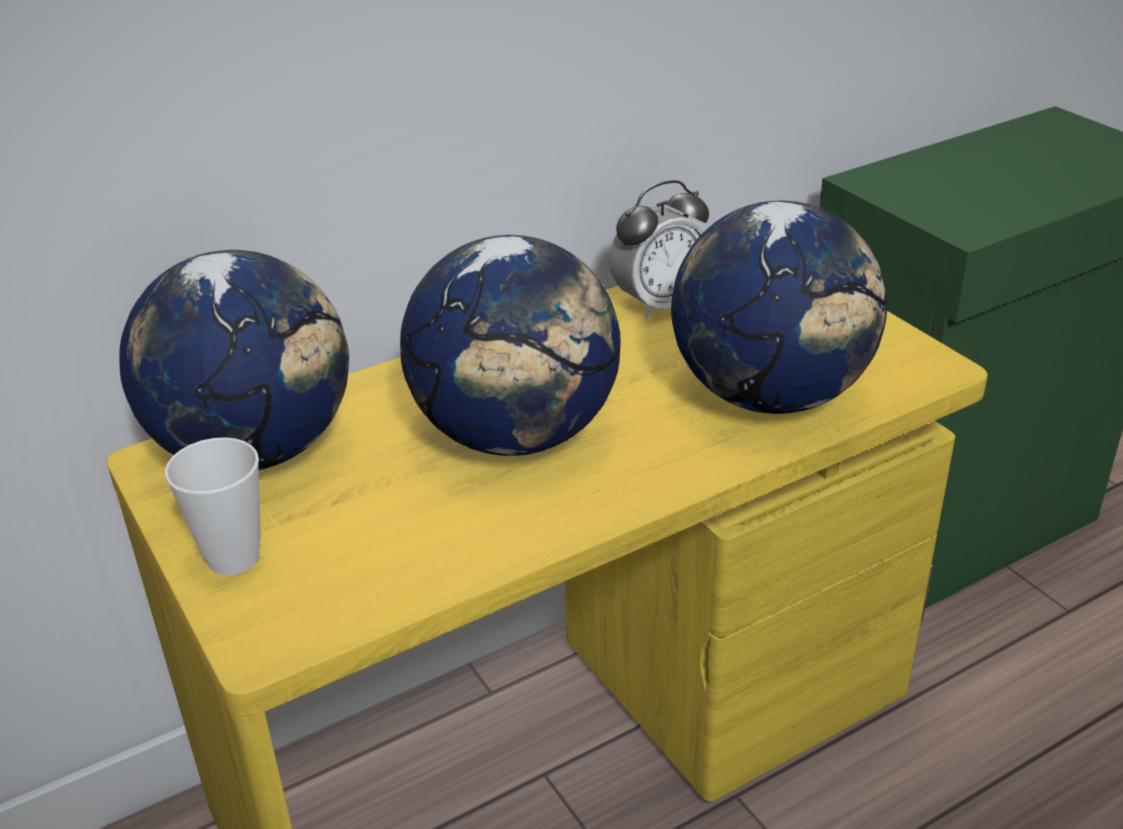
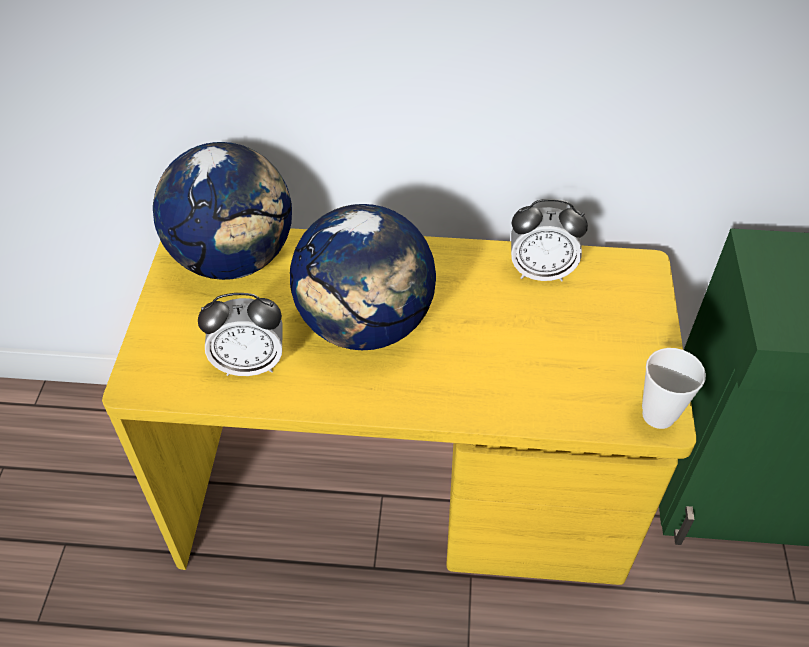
camera: 35 degrees right, 15 degrees up
cup [164,437,261,575] -> cup moved to [642,348,706,429]
globe [671,200,887,414] -> none
none -> alarm clock [198,293,283,376]

